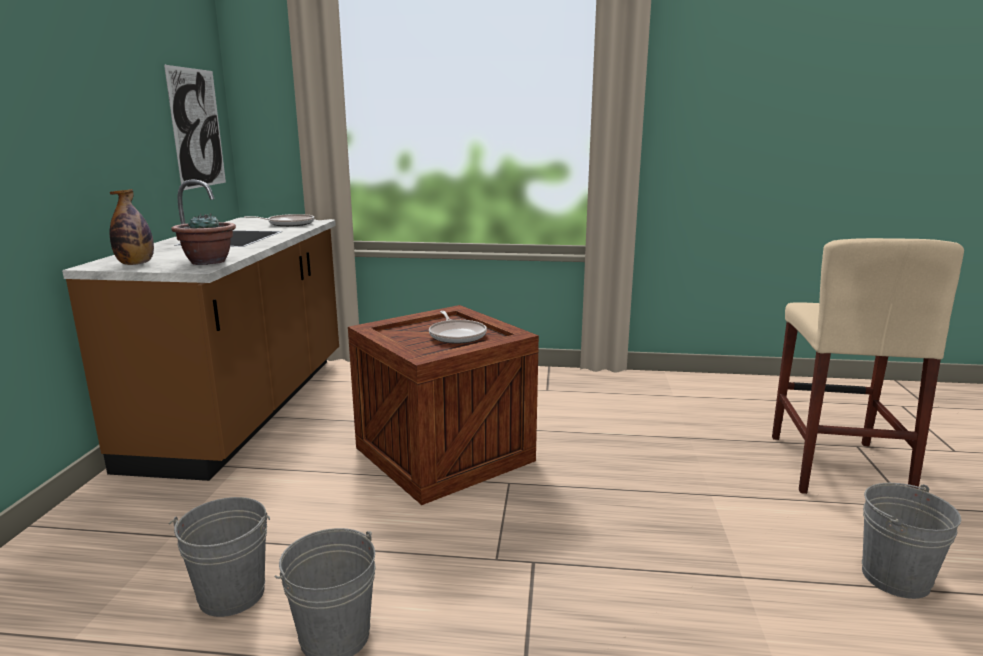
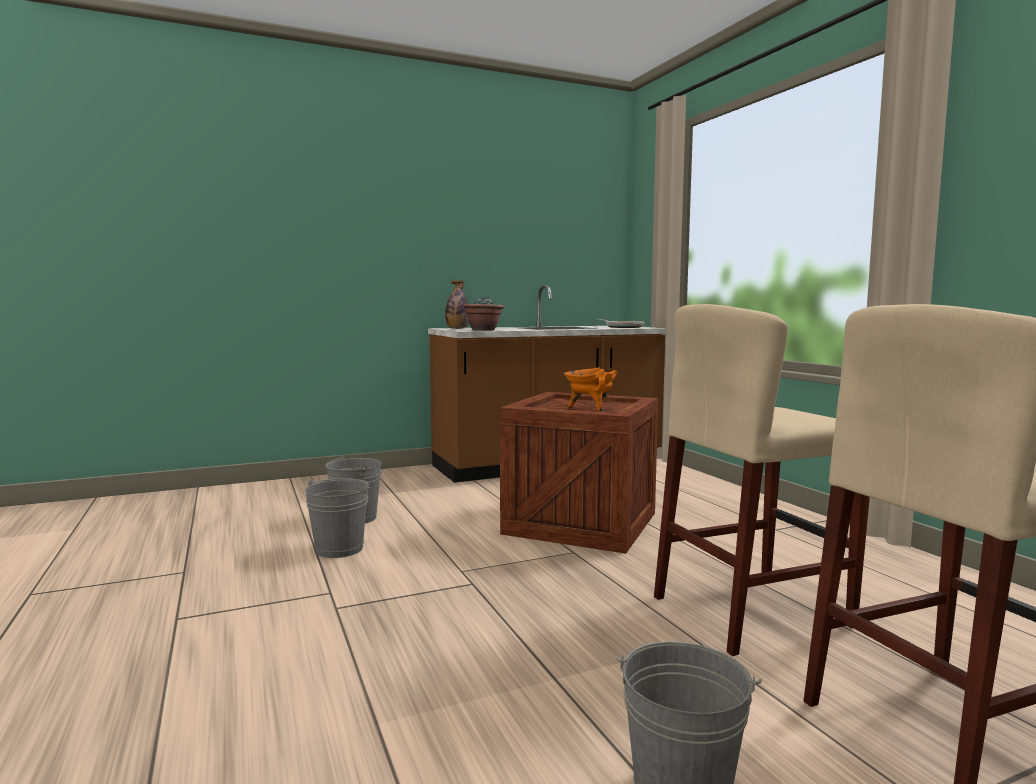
camera: 60 degrees right, 10 degrees down
picture [164,65,226,190] -> none
frying pan [429,311,487,344] -> orange cooking pot [564,368,618,412]
none -> beige stool [654,304,870,656]

